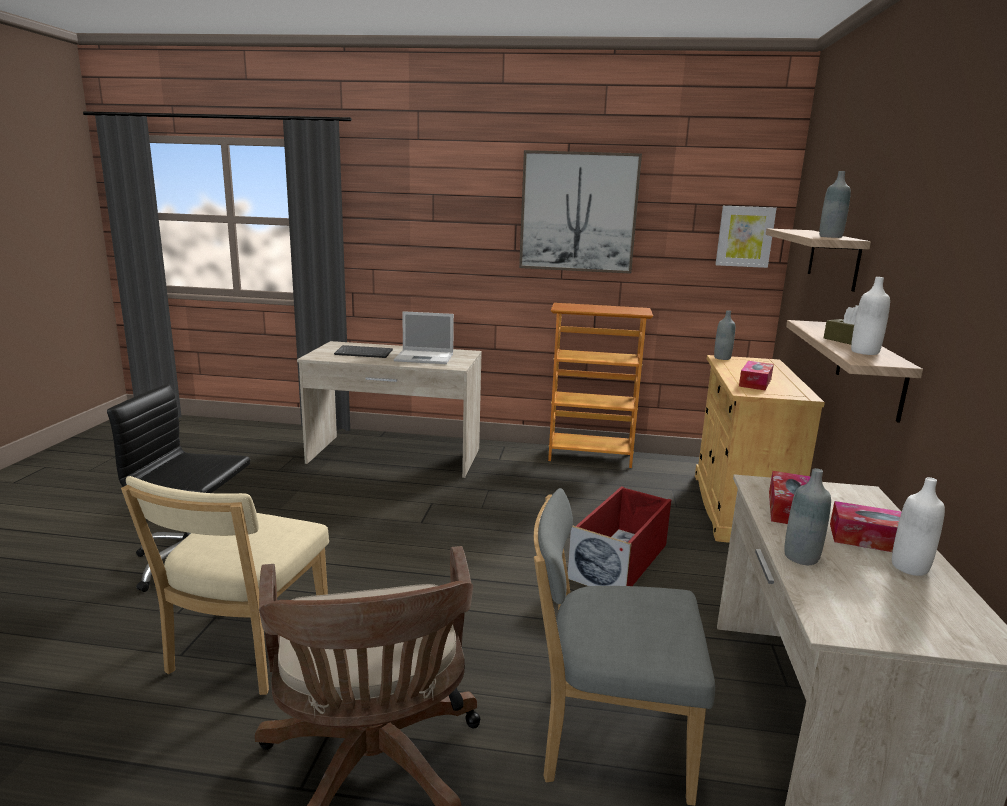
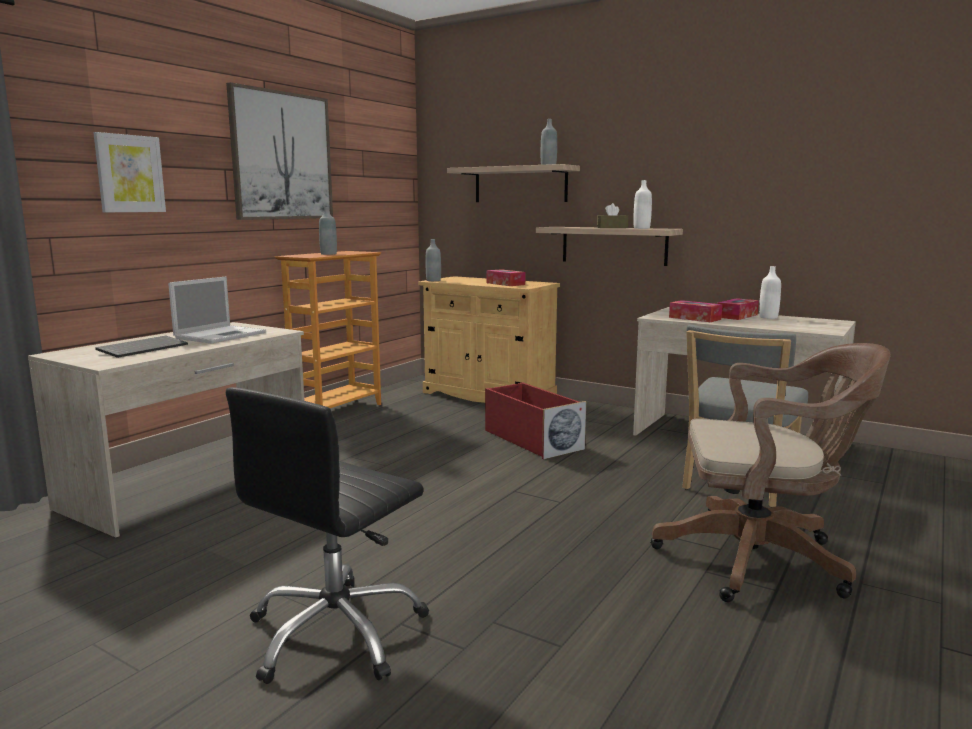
camera: 65 degrees left, 5 degrees down
beige chair [121,476,329,695] -> none
picture [715,206,777,268] -> picture moved to [93,132,166,212]
grey bottle [784,468,831,565] -> grey bottle moved to [319,207,337,255]

